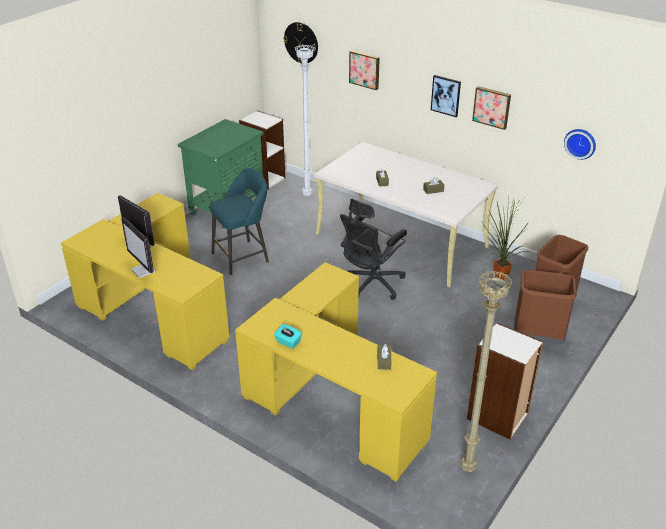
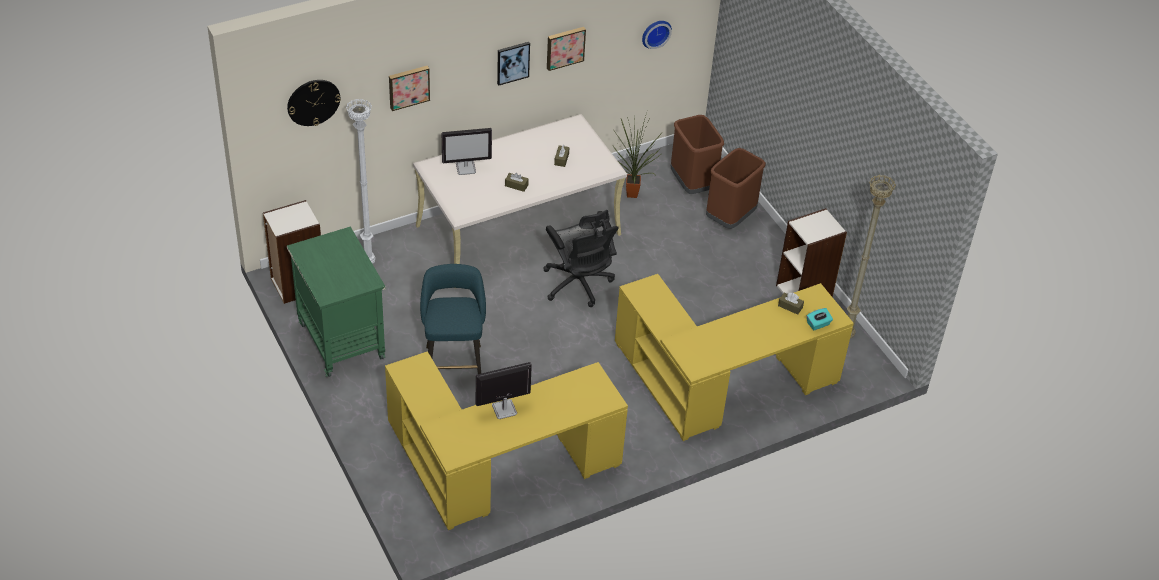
camera: 65 degrees left, 10 degrees up
monitor [121,217,156,278] -> monitor moved to [442,128,492,175]
turquoise tissue box [274,324,302,349] -> turquoise tissue box moved to [807,308,833,330]

